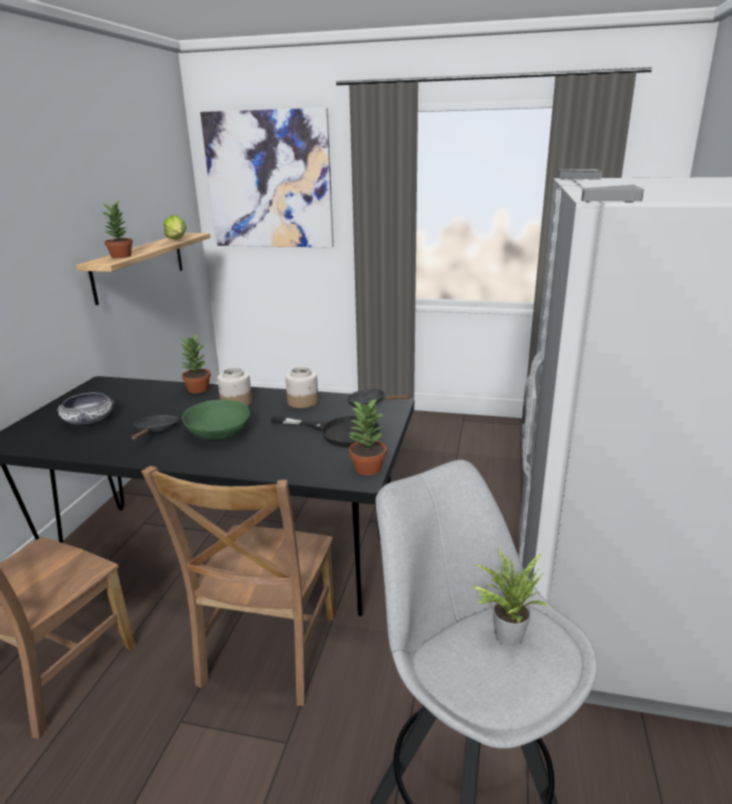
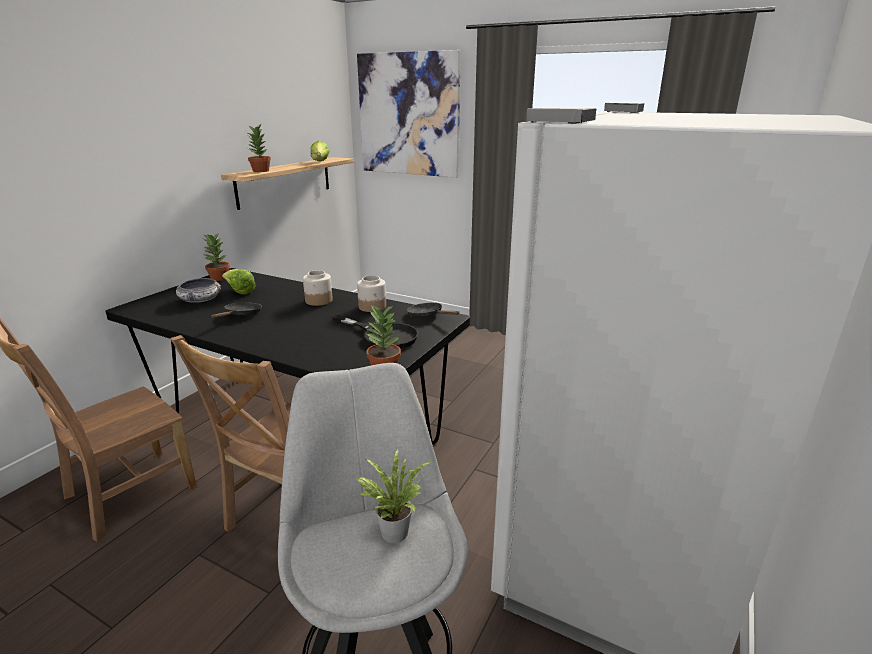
camera: 15 degrees right, 0 degrees up
potted plant [180,335,211,393] -> potted plant moved to [203,234,230,281]
green bowl [182,400,250,440] -> none
none -> lettuce [222,269,256,295]

